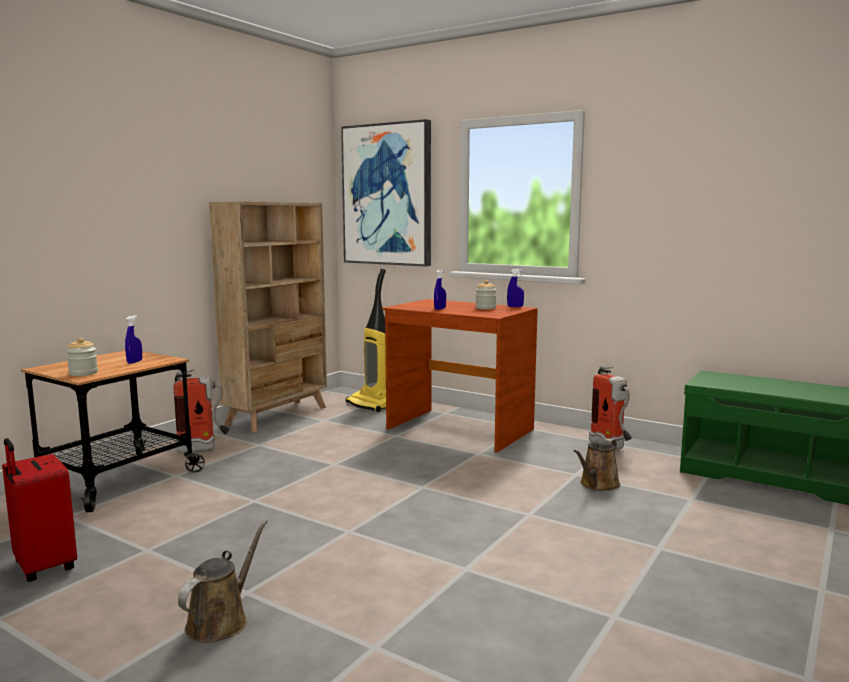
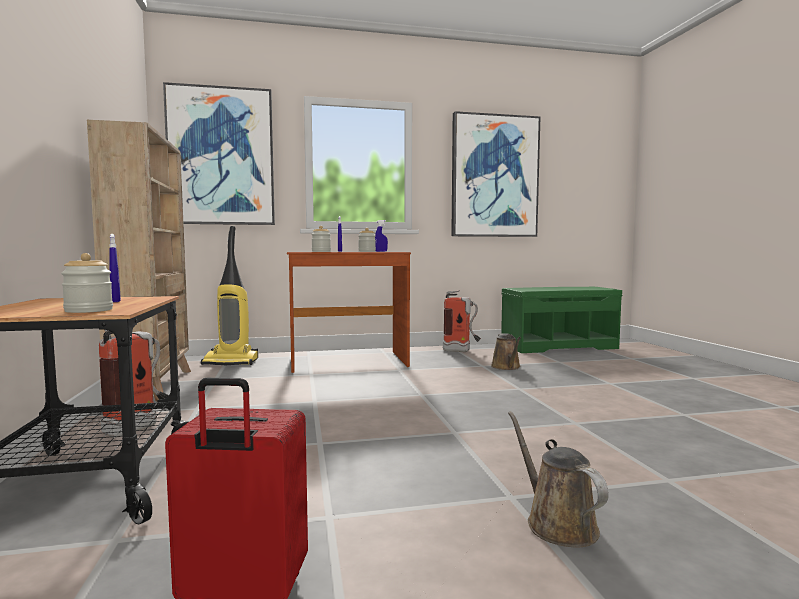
camera: 45 degrees left, 5 degrees down
none -> jar [311,226,331,252]
none -> picture [451,111,540,237]

